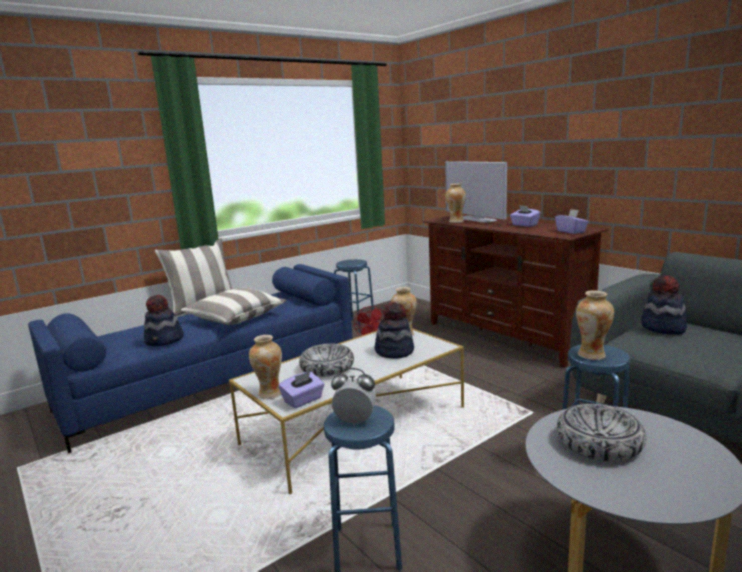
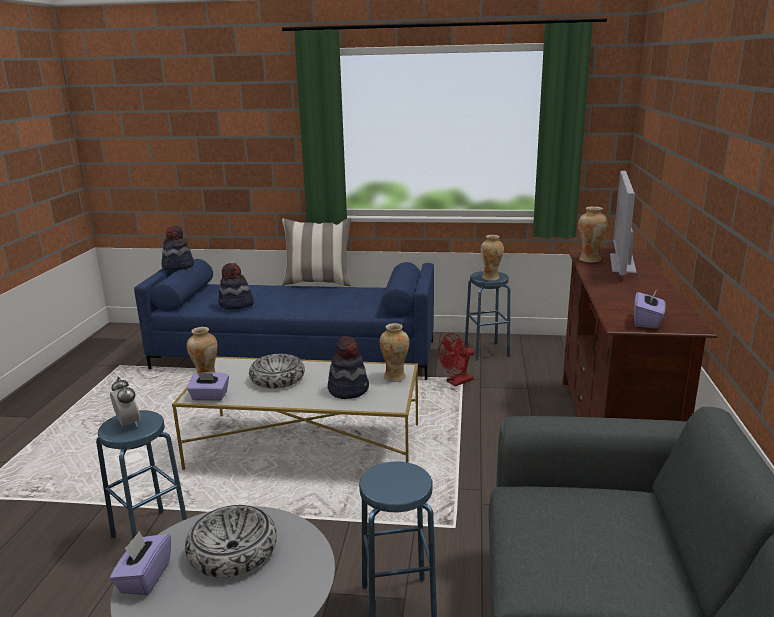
camera: 45 degrees right, 5 degrees up
pillow [181,287,287,325] -> none
purple tissue box [510,205,541,227] -> purple tissue box moved to [110,531,171,596]
vase [576,290,614,360] -> vase moved to [481,235,504,281]
hat [641,275,687,335] -> hat moved to [161,226,194,271]

